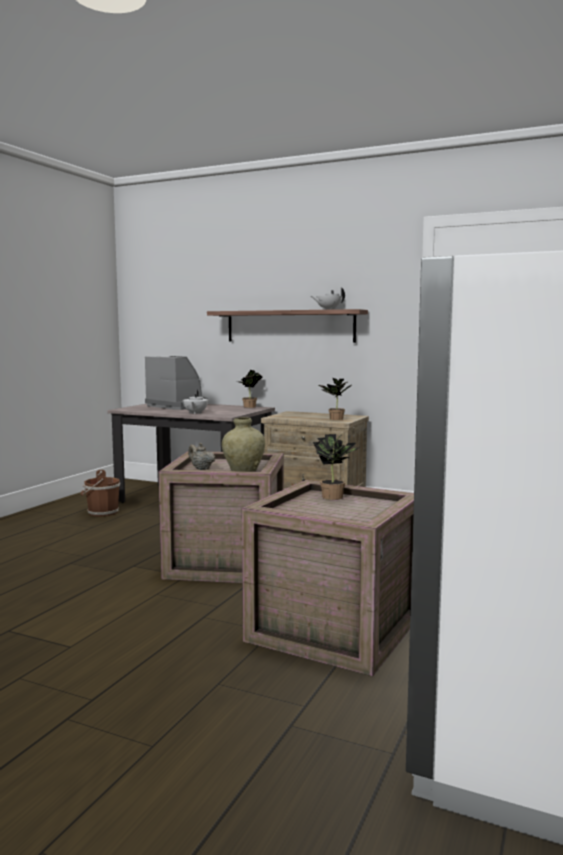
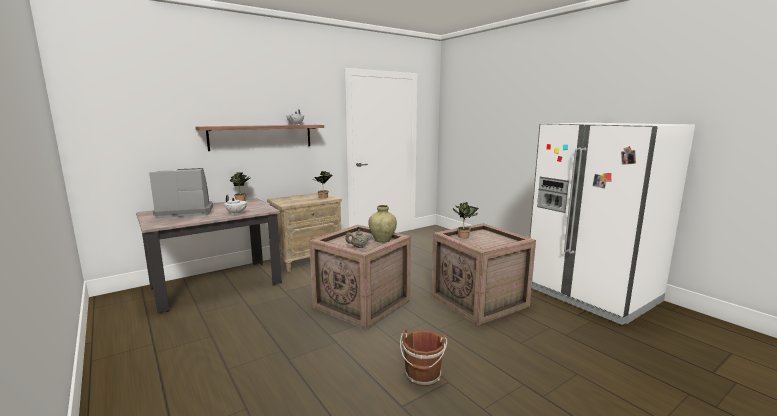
camera: 60 degrees left, 5 degrees up
brown bucket [81,470,120,517] -> brown bucket moved to [400,329,447,387]

